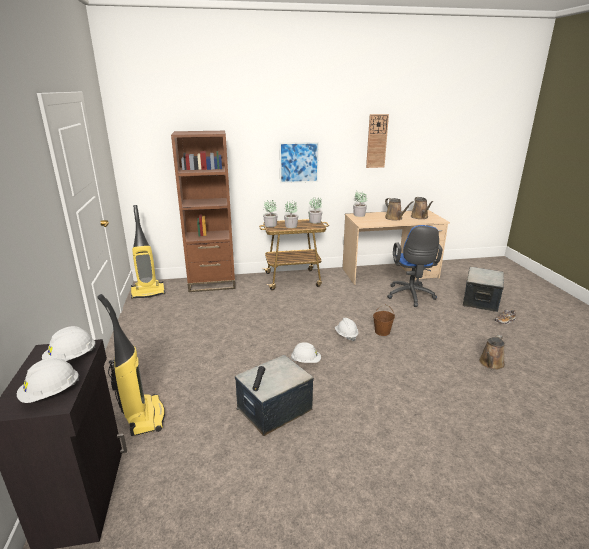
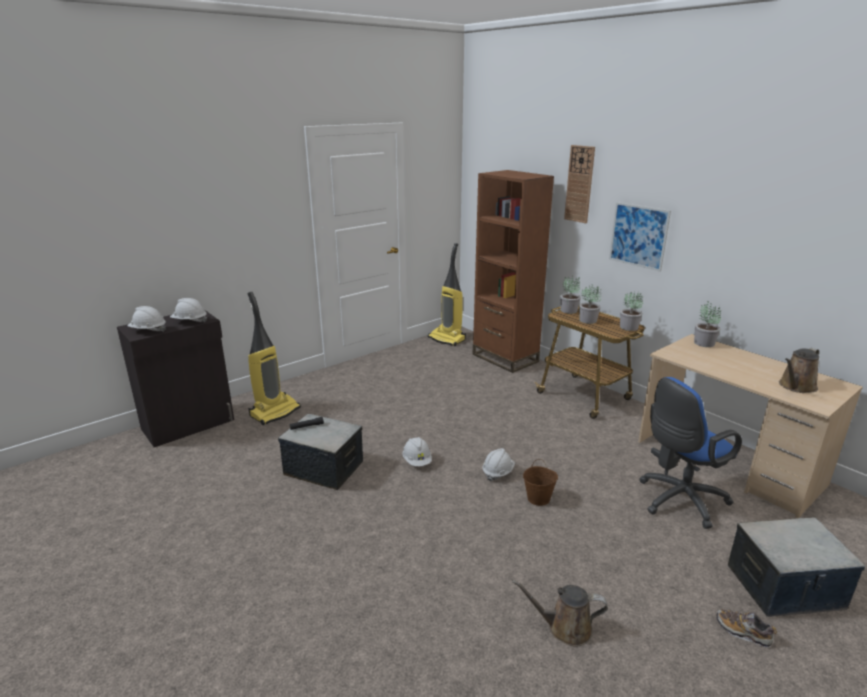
camera: 60 degrees right, 0 degrees up
wall clock [366,114,389,168] -> wall clock moved to [564,145,595,223]
brown watering can [385,198,413,221] -> none

